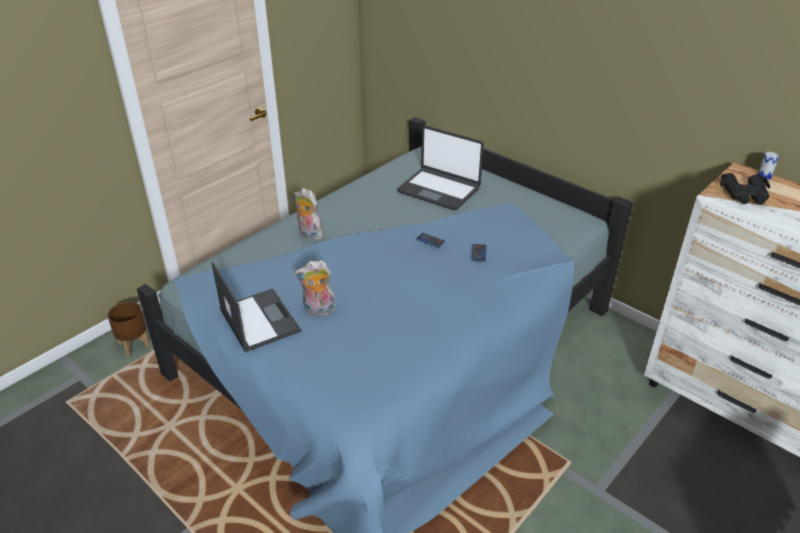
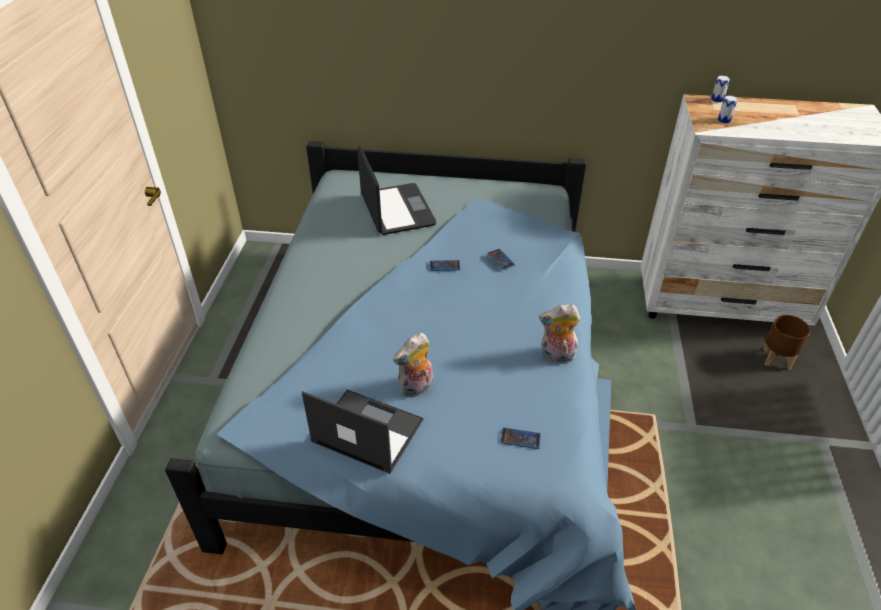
camera: 35 degrees left, 5 degrees up
brown planter [107,302,150,356] -> brown planter moved to [763,315,810,370]
plush toy [293,188,323,240] -> plush toy moved to [539,304,580,363]
laptop [397,126,484,210] -> laptop turned 105 degrees counterclockwise [357,145,436,235]
black binoculars [720,173,770,205] -> can [718,95,738,124]
none -> phone [500,427,541,449]

